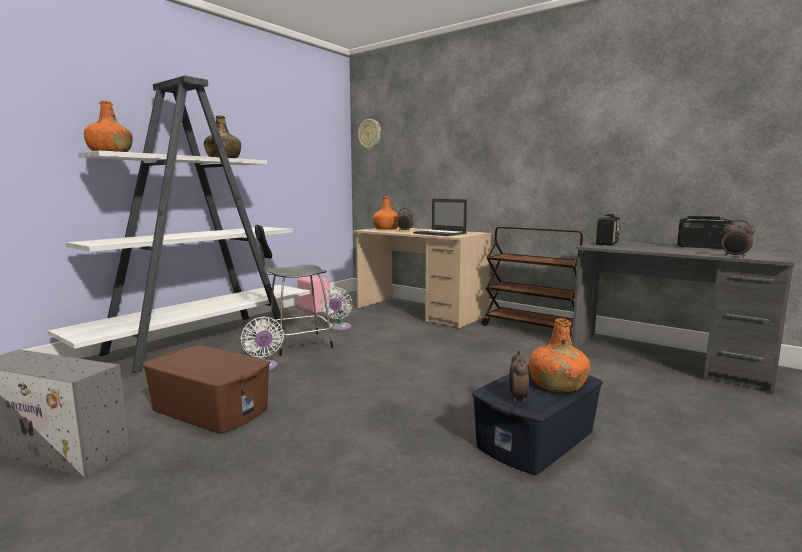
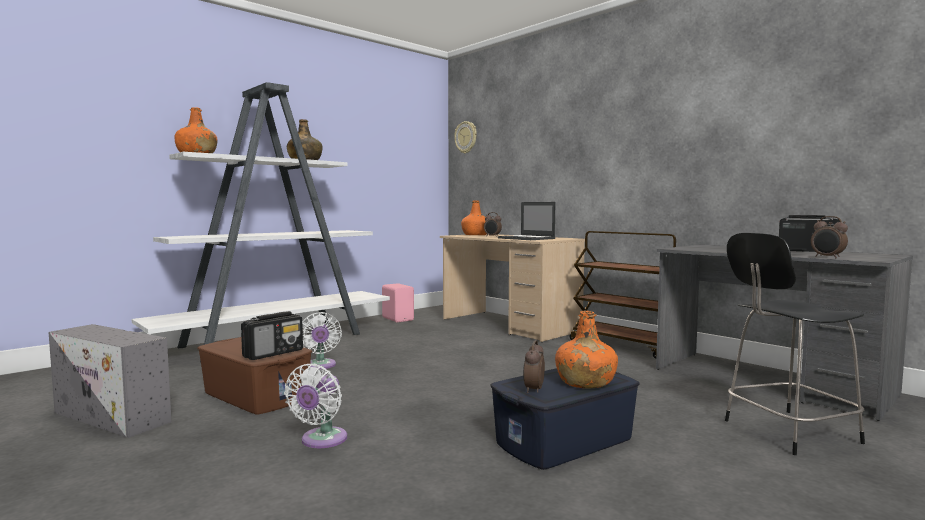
camera: 10 degrees right, 5 degrees down
black chair [255,224,333,356] -> black chair moved to [725,233,865,455]
white fan [320,287,353,331] -> white fan moved to [284,364,347,448]
radio [596,214,620,246] -> radio moved to [241,311,303,360]

